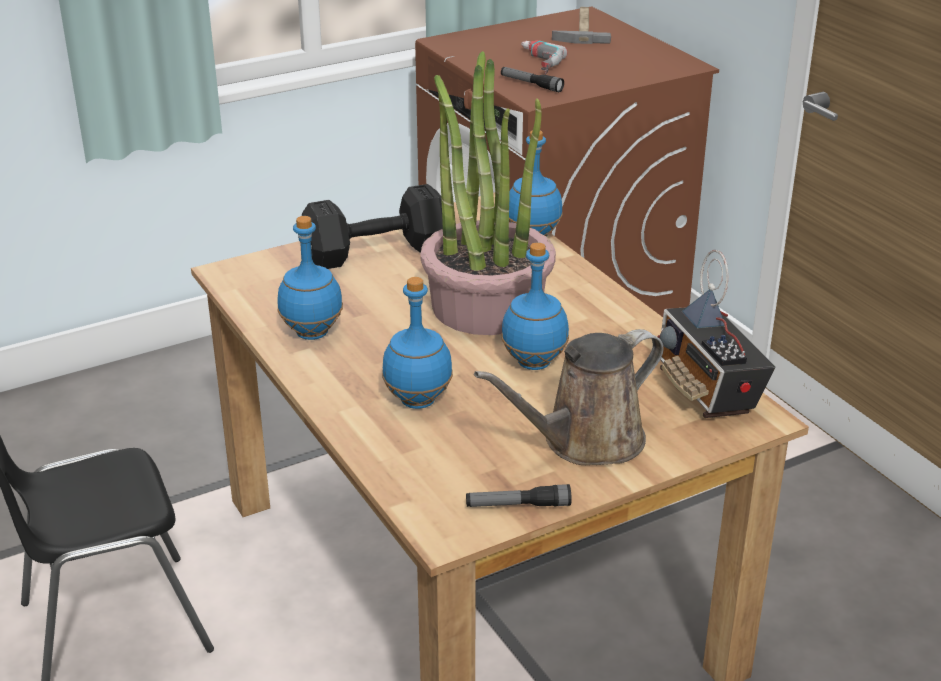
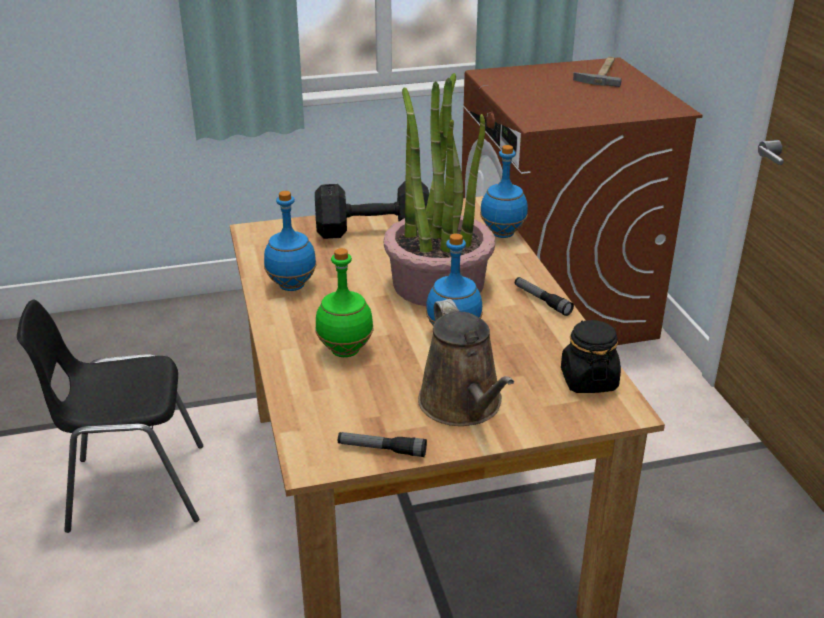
camera: 15 degrees right, 0 degrees up
blue bottle [382,277,453,409] -> green bottle [315,248,374,357]
brown watering can [474,329,663,465] -> brown watering can turned 90 degrees counterclockwise [418,299,514,426]
flashlight [501,67,564,92] -> flashlight moved to [515,277,574,316]
power drill [521,40,568,74] -> none
radio [657,250,775,418] -> black jar [561,320,621,393]

